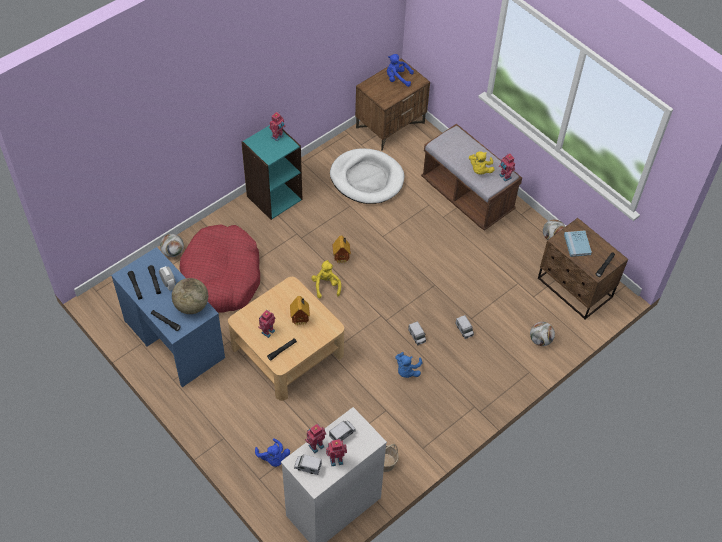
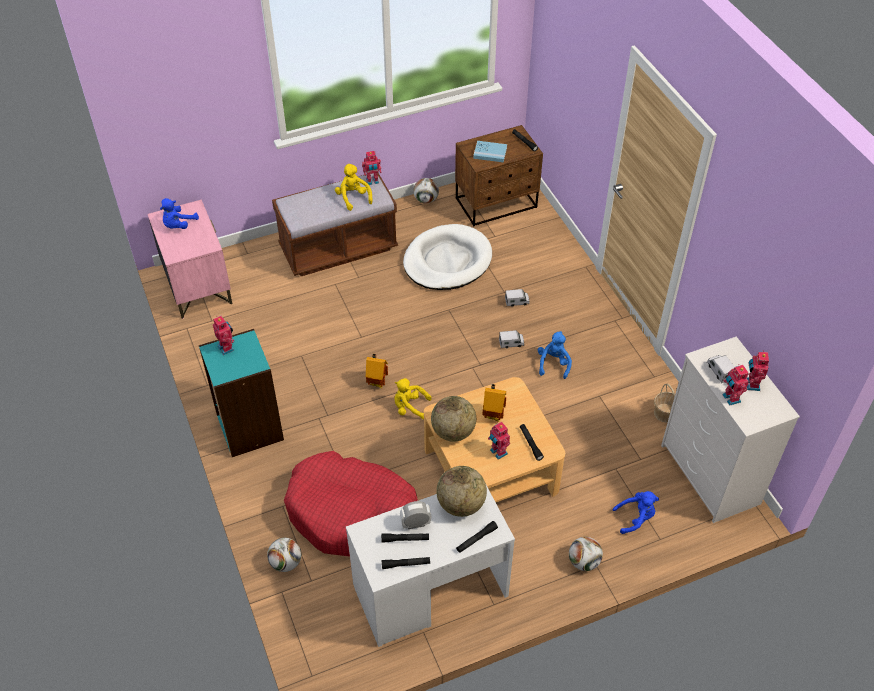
camera: 70 degrees left, 5 degrees down
blue desk [111,247,225,387] -> white desk [346,485,515,647]
toy truck [294,454,322,475] -> none
white dog bed [330,148,404,204] -> white dog bed moved to [403,224,492,290]
brown nightstand [355,58,430,151] -> pink nightstand [147,199,233,319]
blue plush toy [395,352,422,378] -> blue plush toy turned 120 degrees counterclockwise [538,331,572,379]
yellow plush toy [469,152,495,175] -> yellow plush toy turned 150 degrees counterclockwise [335,164,373,211]
football [530,322,555,346] -> football moved to [569,537,603,571]
none -> globe [431,396,476,442]

